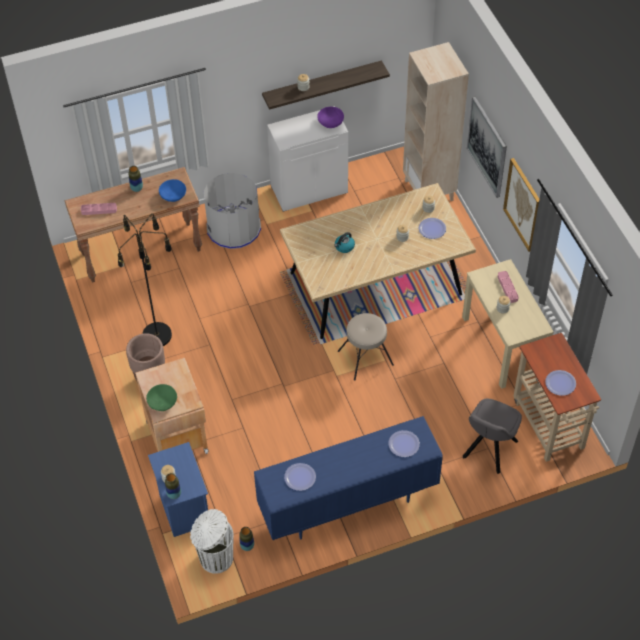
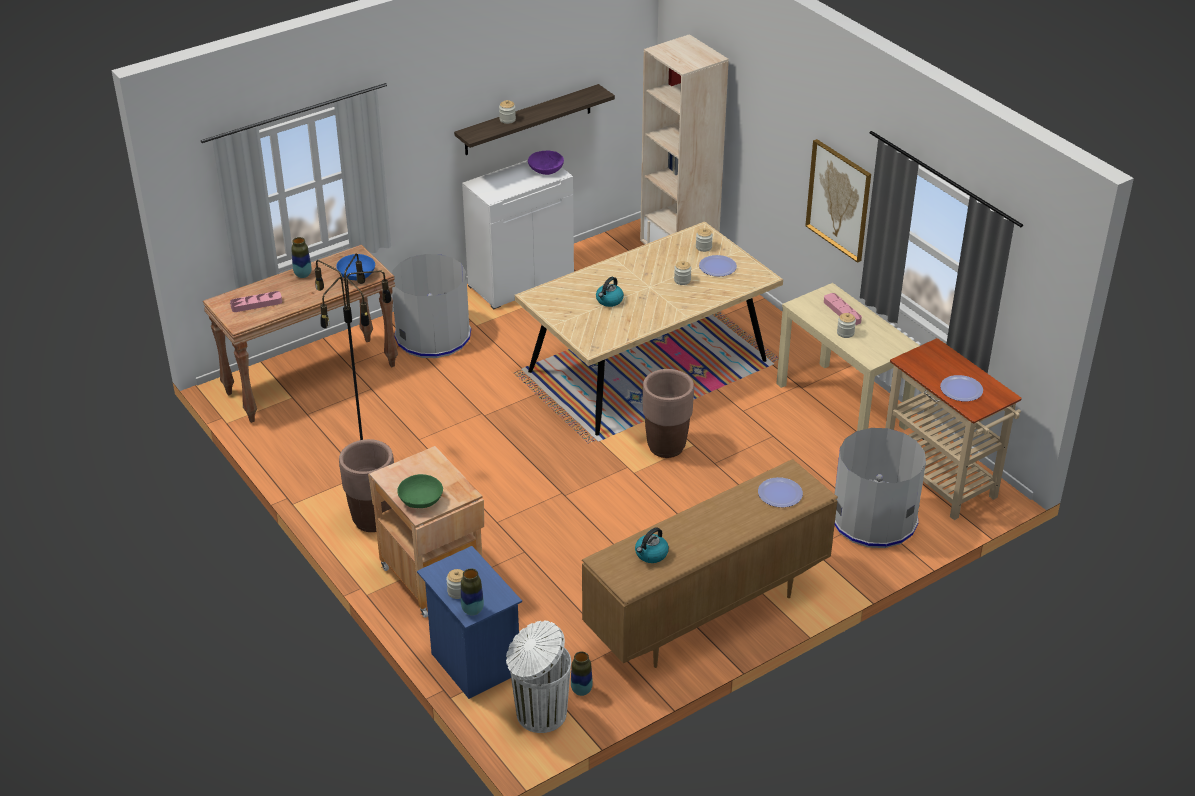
camera: 15 degrees left, 15 degrees down
blue dresser [254,416,443,540] -> brown dresser [582,459,838,668]
plate [284,463,316,491] -> kettle [635,527,669,563]
beige stool [338,313,394,380] -> brown planter [643,369,694,458]
grey chair [463,399,522,474] -> grey trash can [835,428,926,548]
picture [467,96,507,198] -> none

